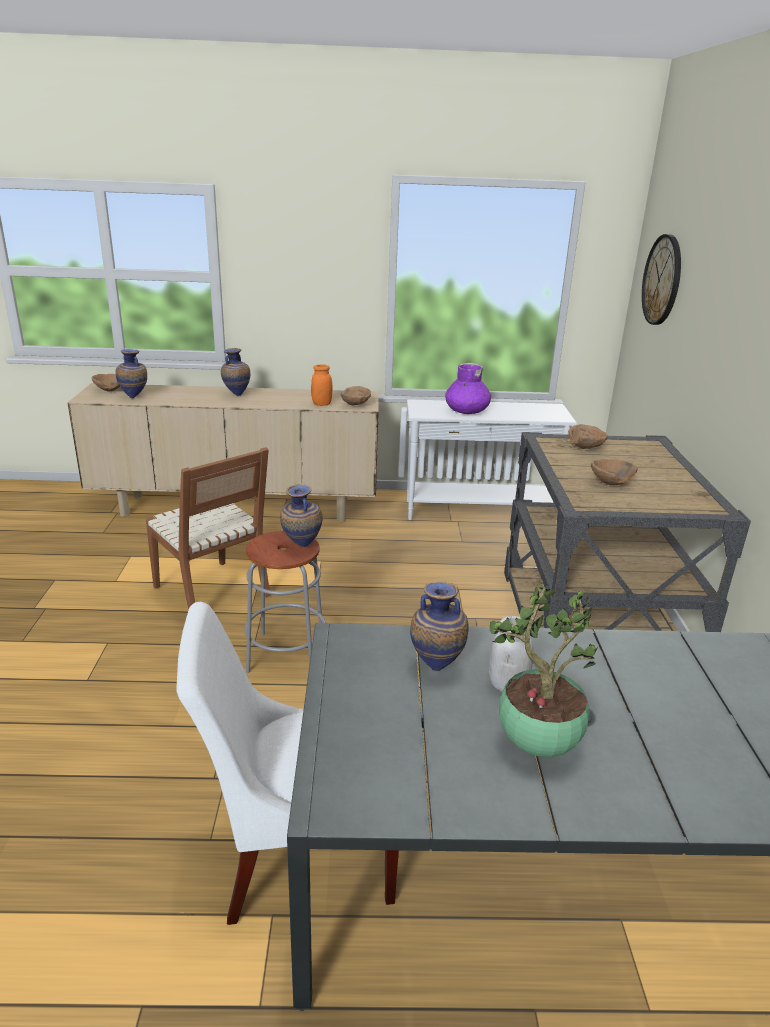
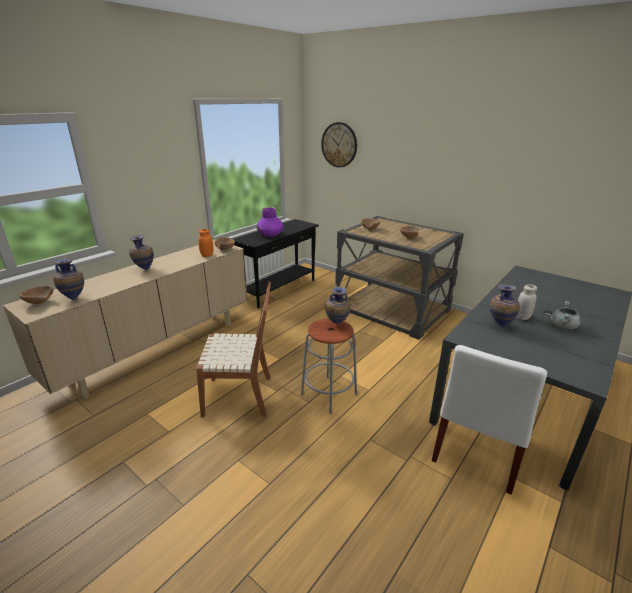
camera: 50 degrees left, 0 degrees up
white console table [407,399,577,521] -> black console table [233,219,319,308]
potted plant [490,584,598,757] -> grey cooking pot [551,301,581,329]

